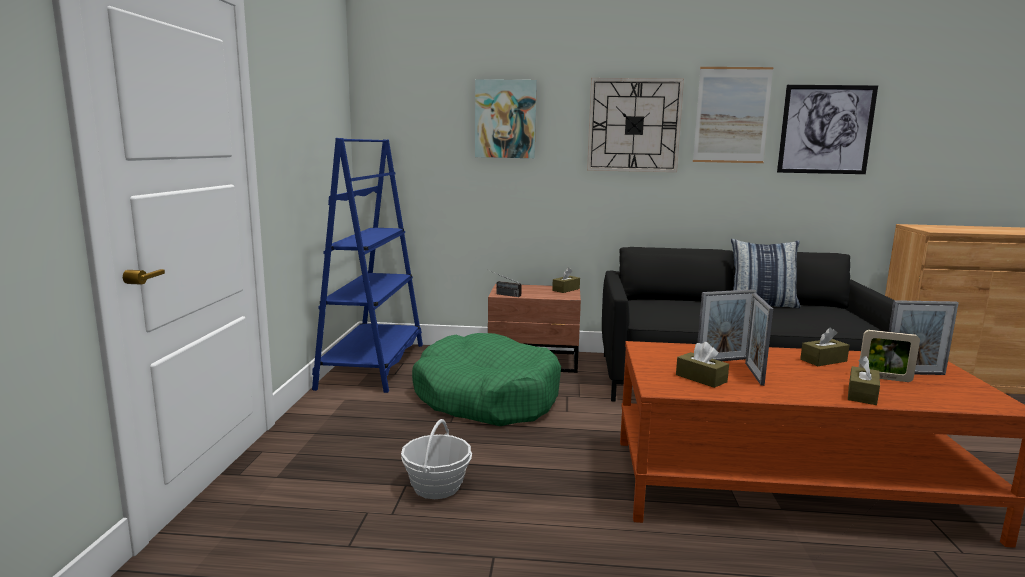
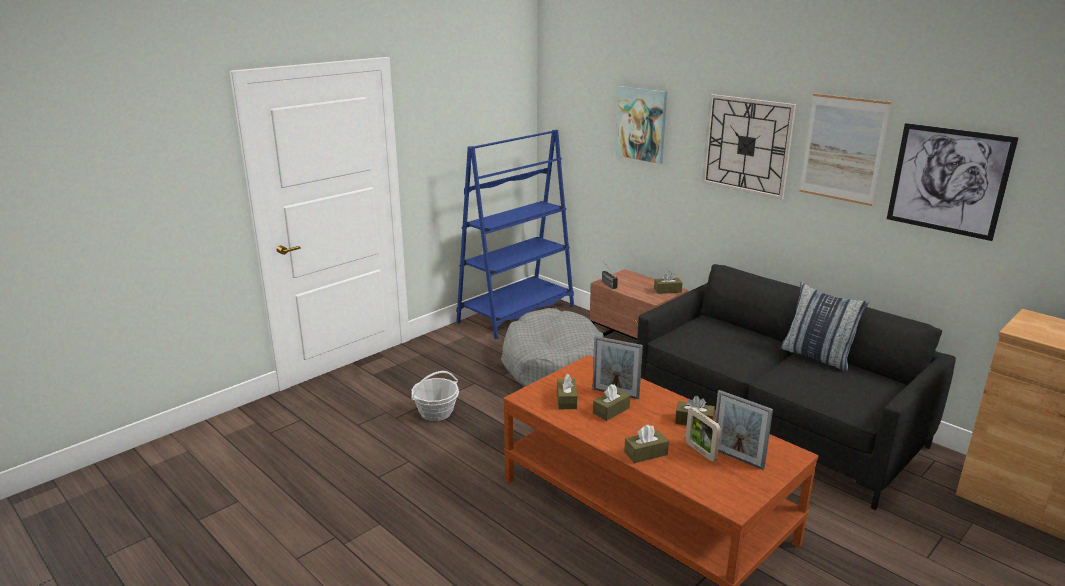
camera: 40 degrees right, 10 degrees up
green dog bed [412,333,561,426] -> grey dog bed [501,308,604,387]
picture frame [745,293,773,386] -> brown tissue box [593,384,630,421]

